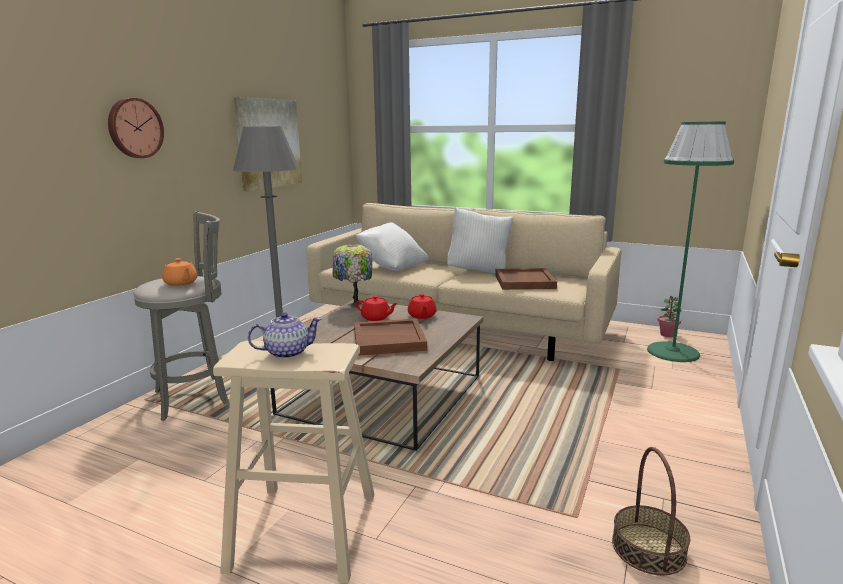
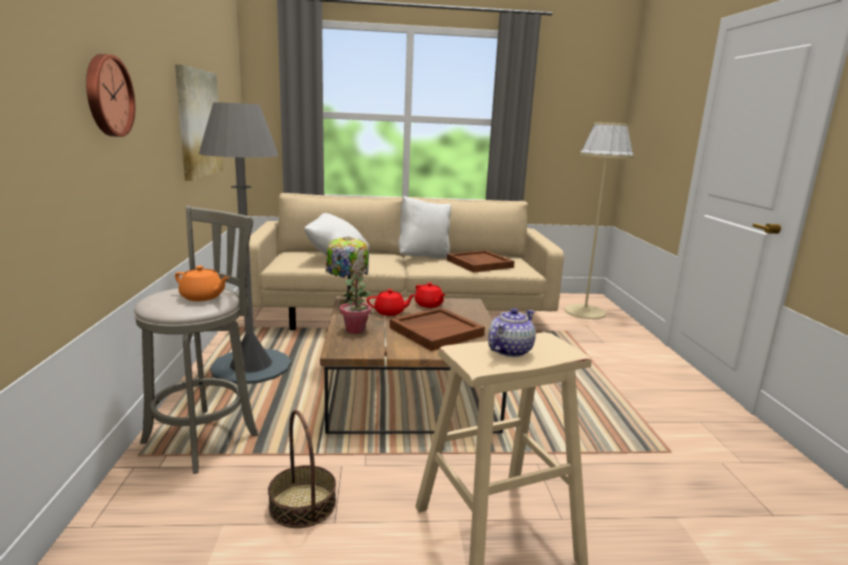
camera: 30 degrees left, 0 degrees up
basket [612,447,690,575] -> basket moved to [268,410,336,528]
green floor lamp [647,121,734,362] -> beige floor lamp [565,122,634,319]
potted plant [658,296,682,337] -> potted plant moved to [340,275,371,334]

